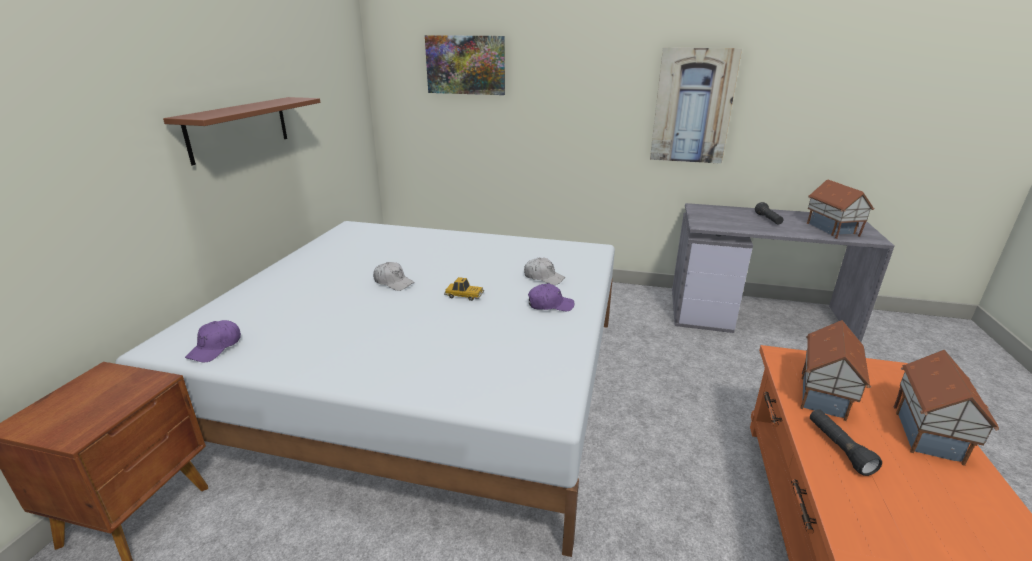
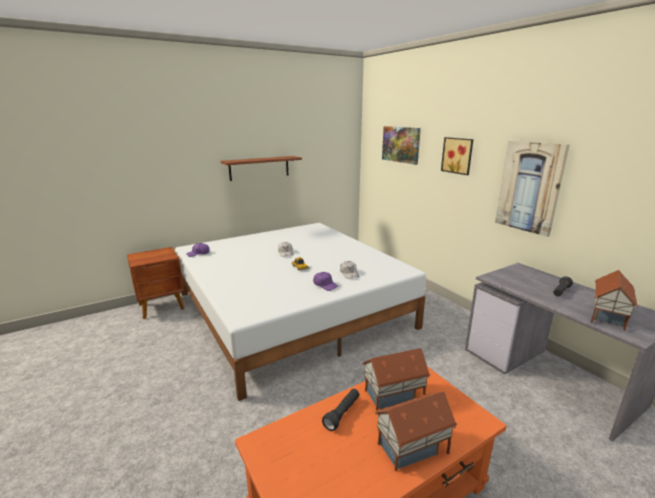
camera: 45 degrees right, 5 degrees down
none -> picture [441,137,474,175]

